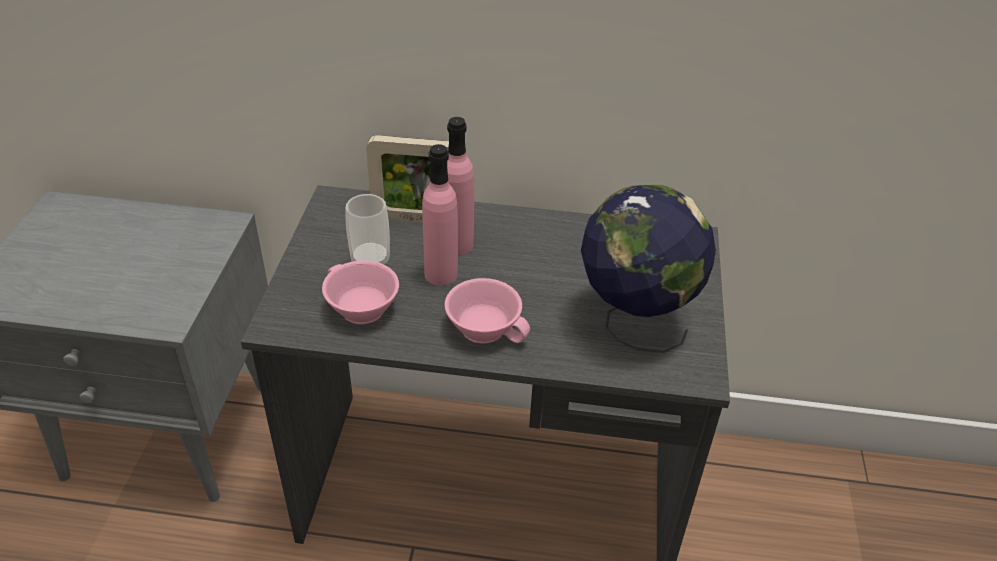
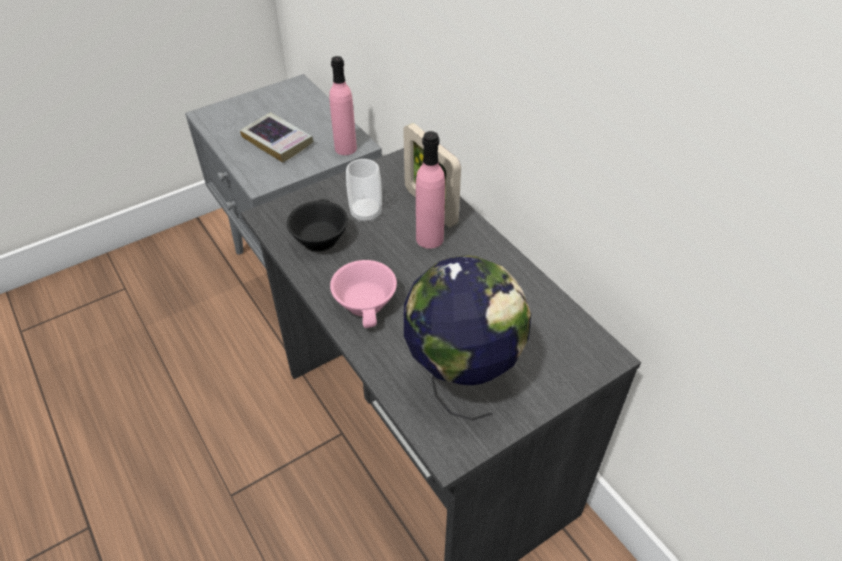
camera: 50 degrees right, 5 degrees up
pink cup [322,260,399,324] -> black cup [287,199,348,252]
pink bottle [422,144,458,286] -> pink bottle moved to [329,56,357,155]
none -> book [240,112,314,163]

